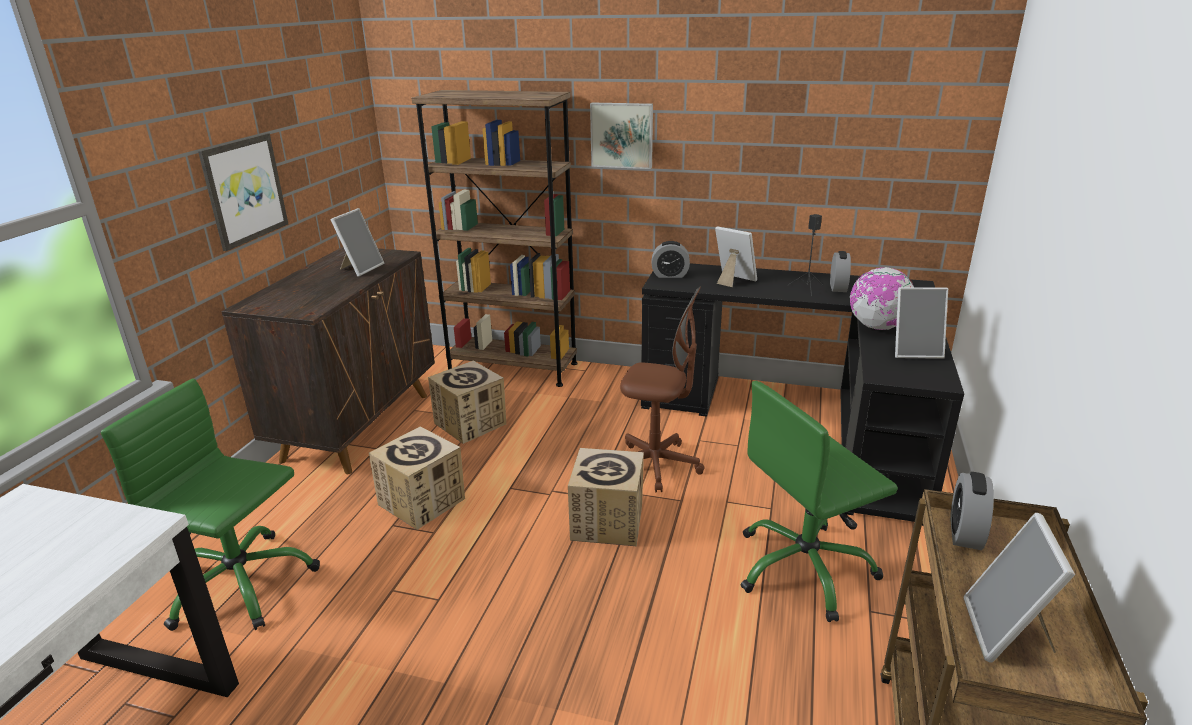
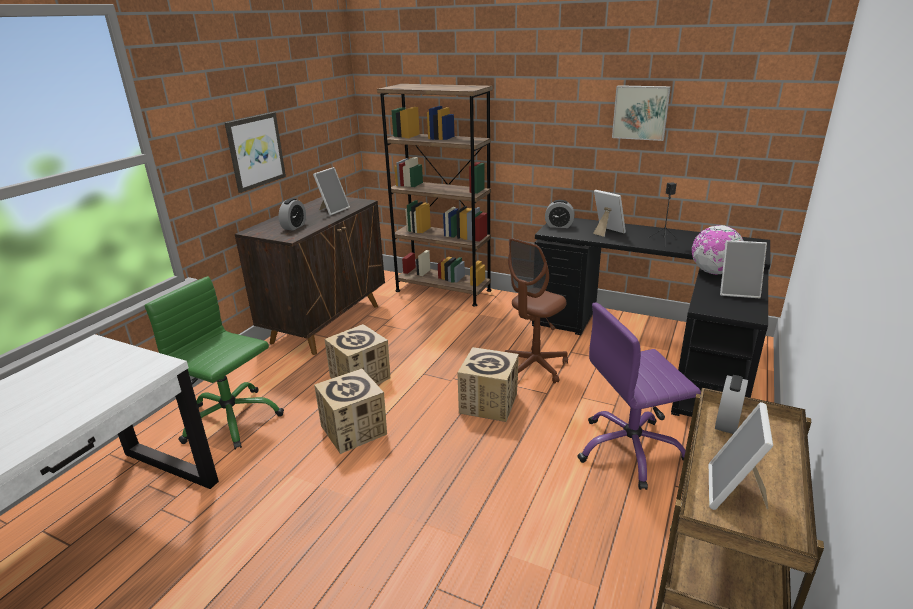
camera: 10 degrees right, 0 degrees up
cardboard box [428,361,506,444] -> cardboard box moved to [314,368,387,454]
picture [590,103,653,169] -> picture moved to [612,85,671,141]
brown office chair [620,287,704,492] -> brown office chair turned 105 degrees clockwise [505,238,568,384]
green office chair [741,381,898,622] -> purple office chair [578,303,701,490]
alarm clock [830,251,851,292] -> alarm clock moved to [279,198,306,231]

